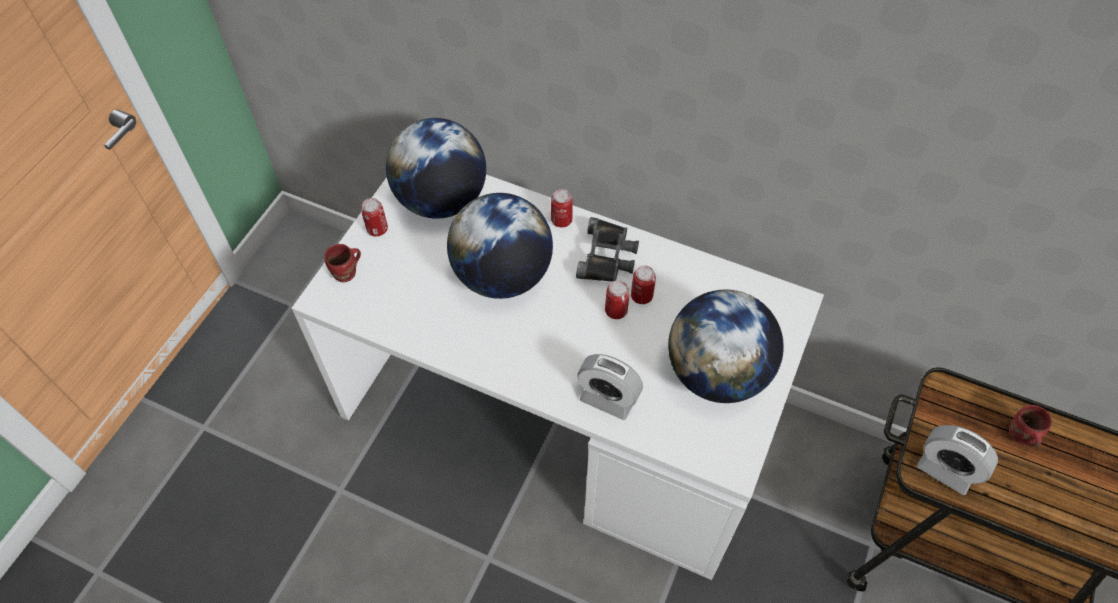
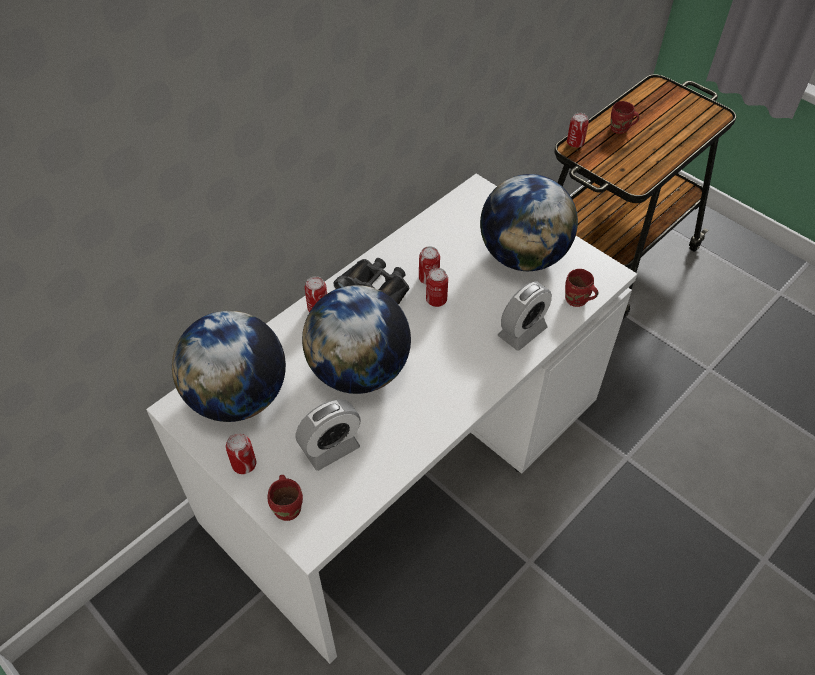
camera: 70 degrees left, 5 degrees down
alarm clock [917,425,998,495] -> alarm clock moved to [296,399,361,471]
none -> red mug [565,269,598,307]
none -> can [567,113,589,148]

